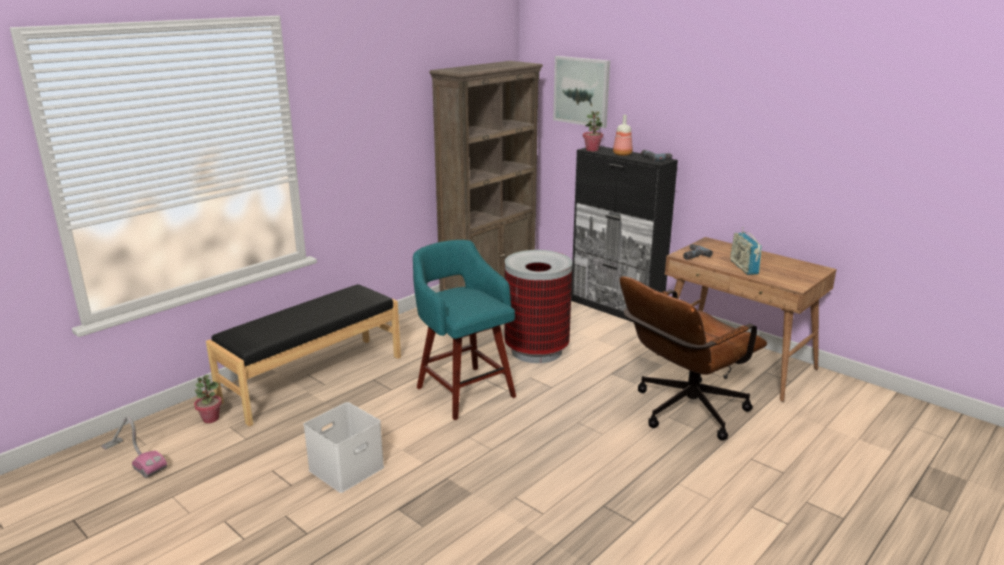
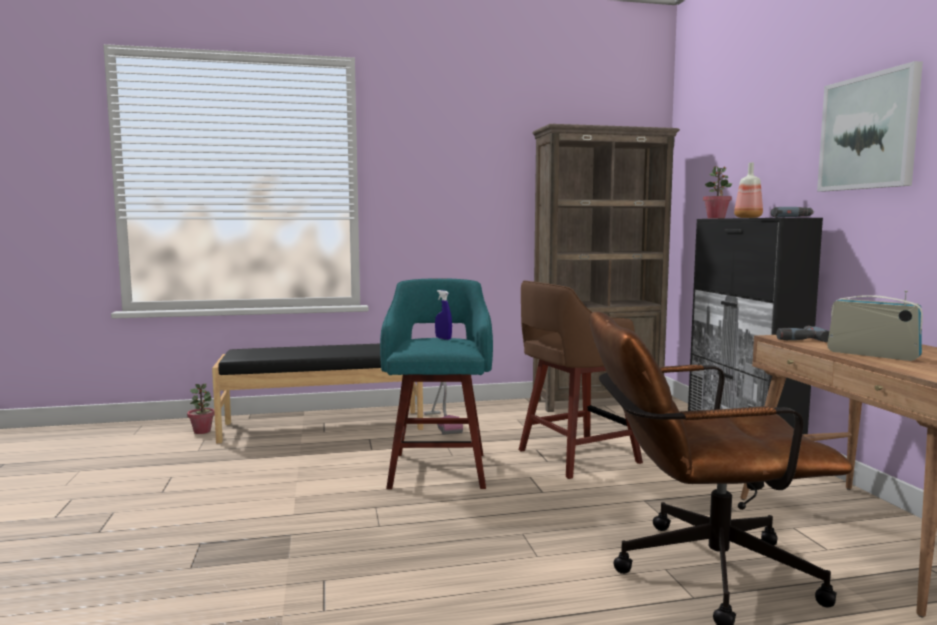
camera: 35 degrees right, 15 degrees down
vacuum cleaner [101,416,167,478] -> vacuum cleaner moved to [423,382,463,435]
white storage box [303,402,384,493] -> none
trash can [505,250,572,363] -> brown stool [519,281,643,479]
picture [553,56,610,128] -> picture moved to [817,61,923,192]
radio [730,227,762,275] -> radio turned 105 degrees clockwise [827,291,923,361]
none -> blue spray bottle [435,290,452,340]

